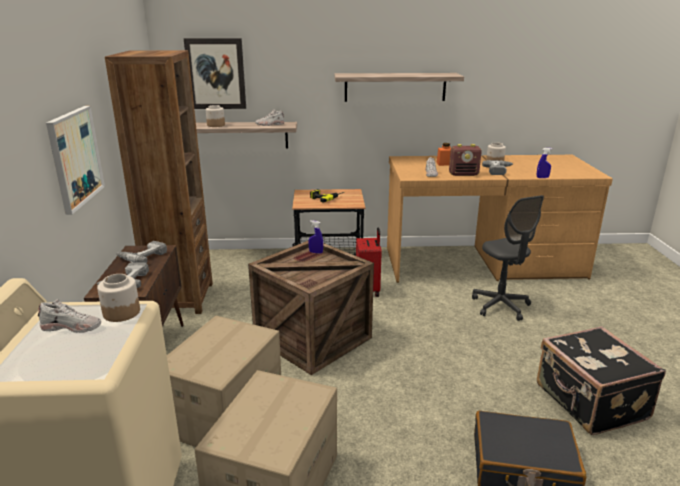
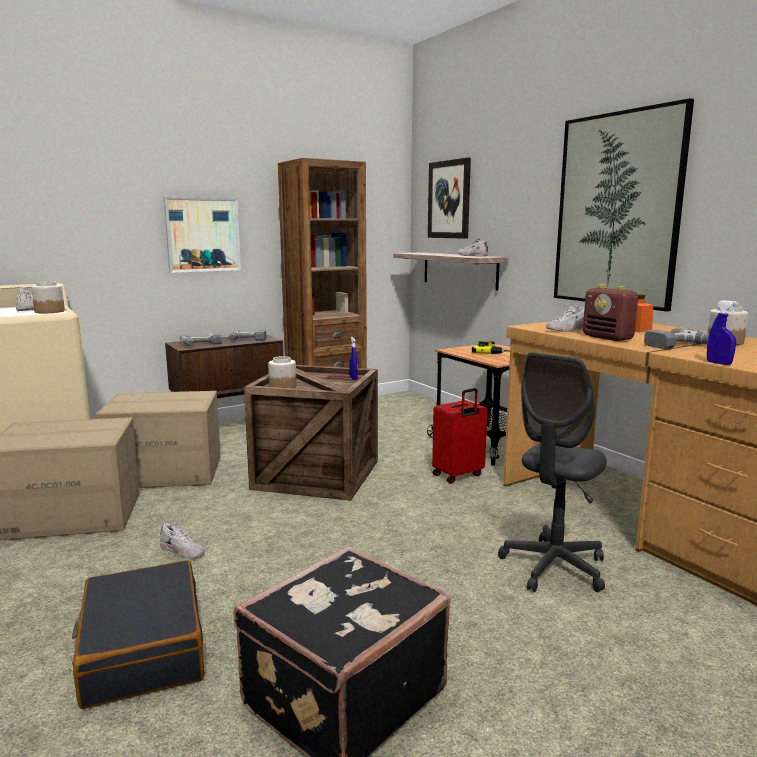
camera: 60 degrees right, 10 degrees down
jar [206,105,225,127] -> jar moved to [268,356,297,388]
shelf [334,73,464,102] -> picture [554,98,694,311]
none -> white shoe [160,523,204,558]

